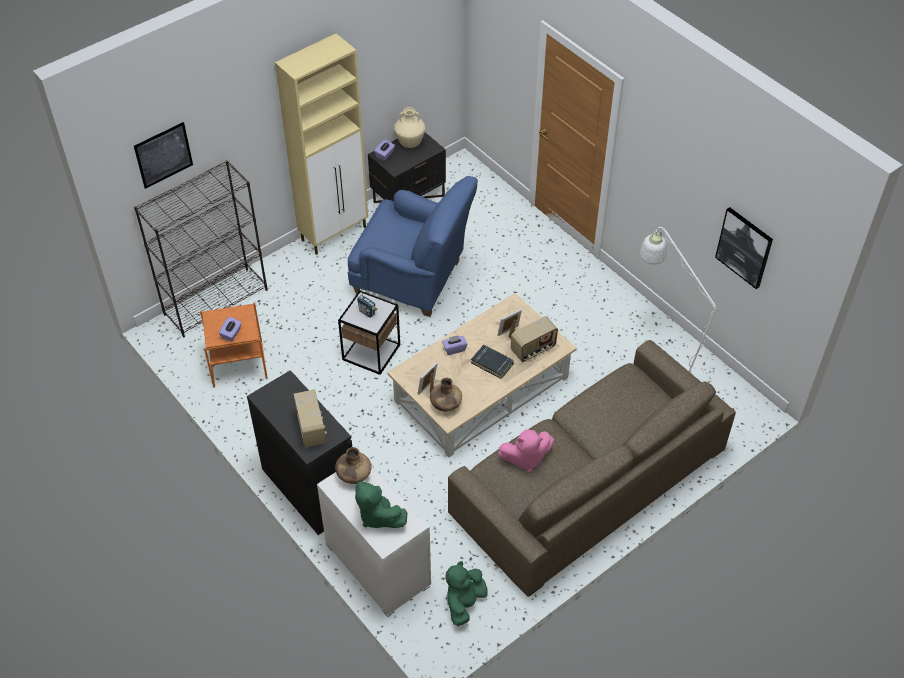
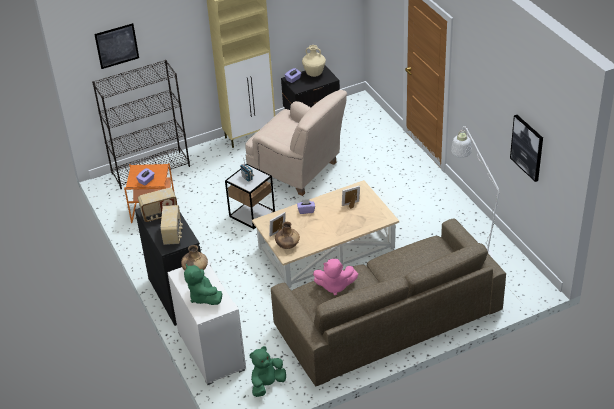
camera: 15 degrees right, 10 degrees down
blue armchair [348,176,478,317] -> beige armchair [245,90,347,196]
black book [471,345,514,379] -> none
radio [511,316,558,362] -> radio moved to [138,188,177,222]

